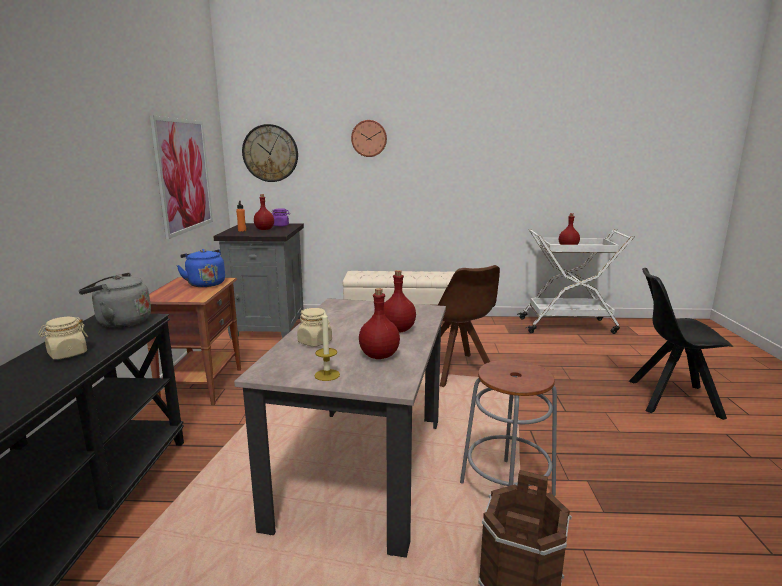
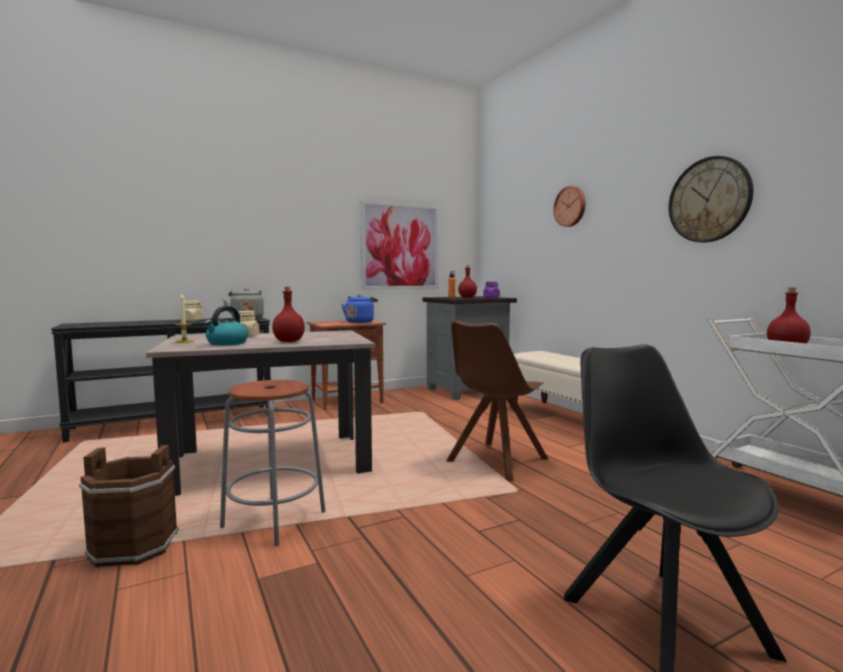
camera: 60 degrees right, 10 degrees down
wall clock [242,124,298,182] -> wall clock moved to [669,156,753,242]
red bottle [359,288,400,359] -> kettle [204,306,248,346]

